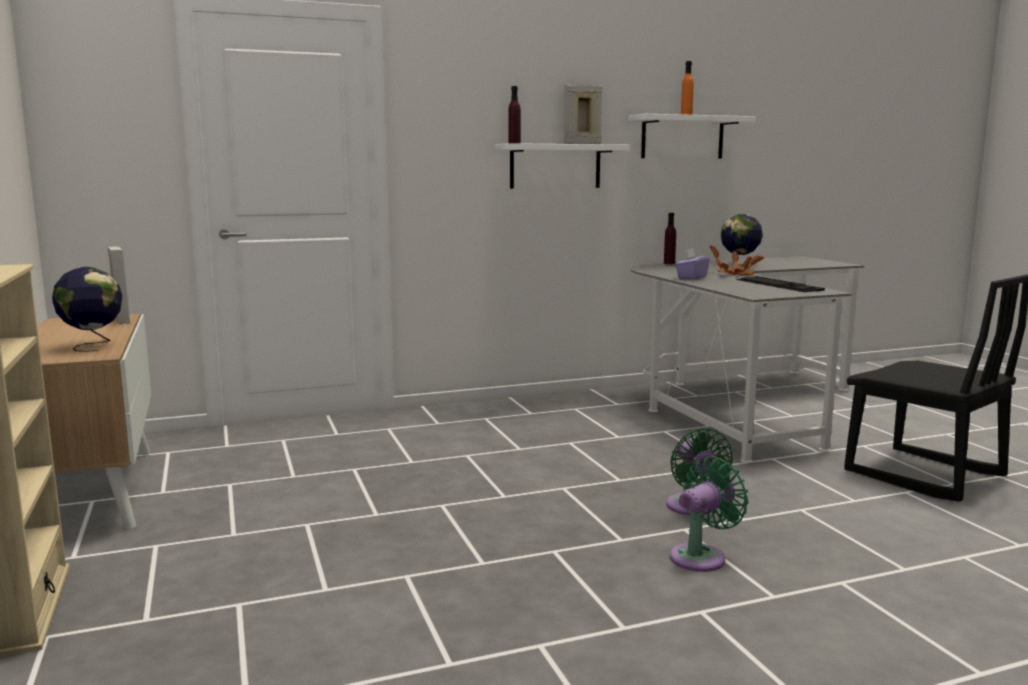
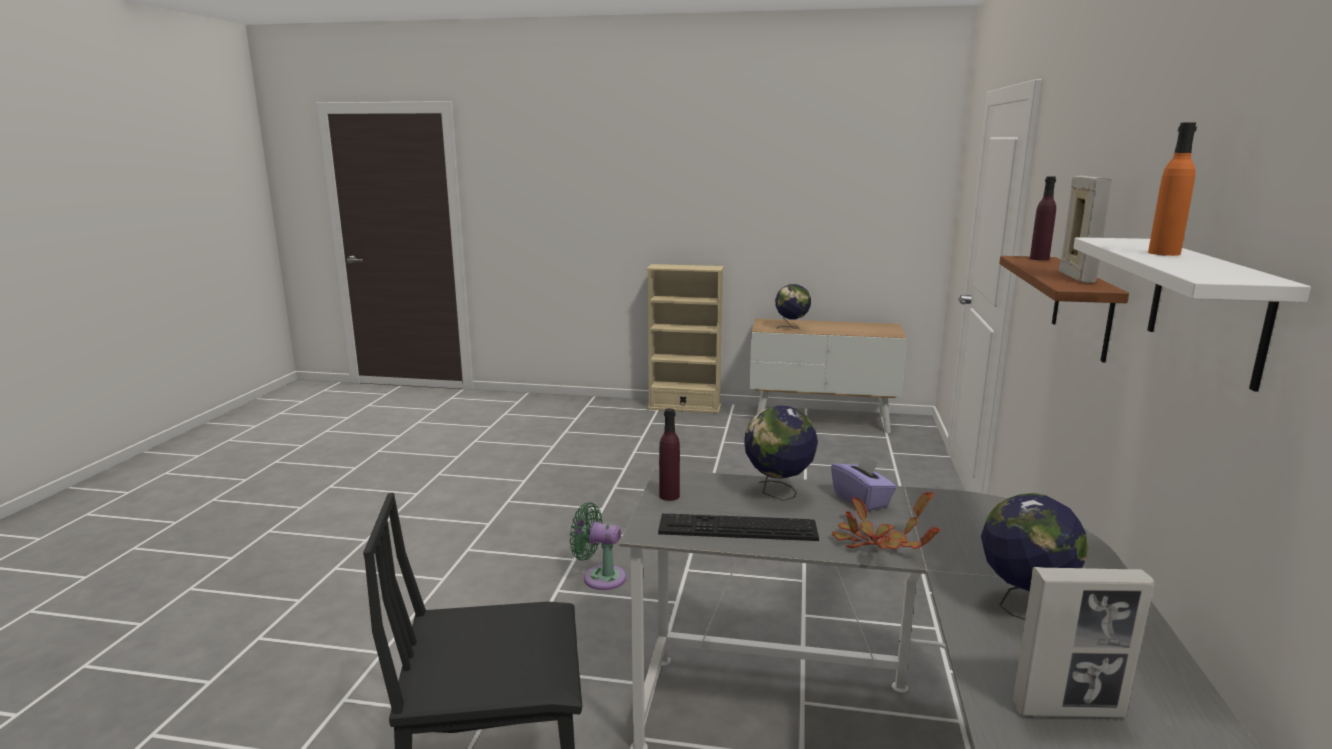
camera: 120 degrees right, 5 degrees up
picture frame [108,246,130,324] -> picture frame moved to [1012,567,1154,718]
white shelf [495,143,630,189] -> brown shelf [999,256,1129,363]
purple bottle [664,213,676,264] -> purple bottle moved to [659,408,680,501]
green fan [670,456,749,572] -> none
none -> globe [744,405,818,501]

